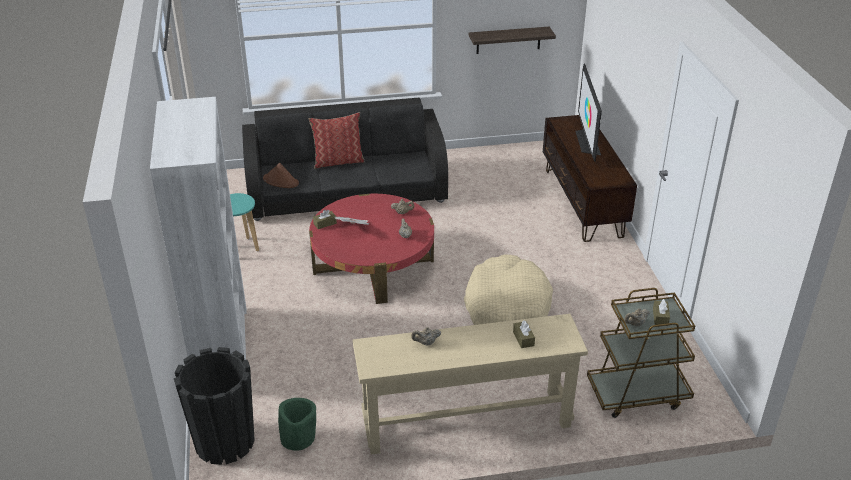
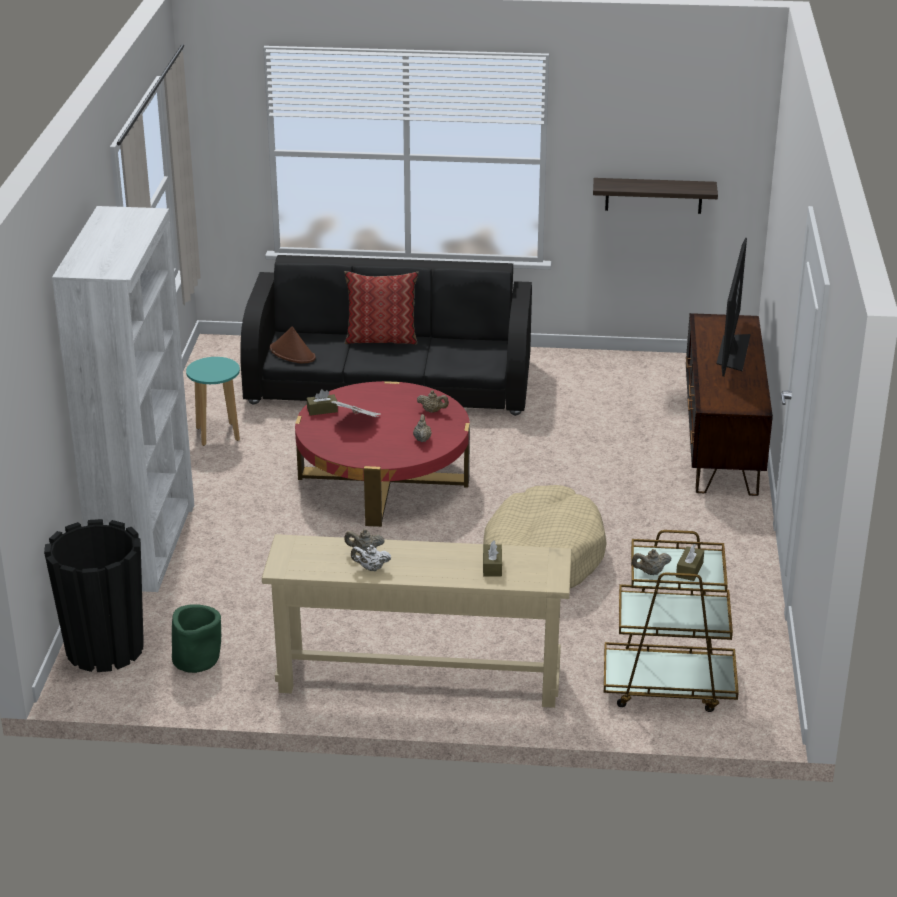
camera: 15 degrees right, 5 degrees down
none -> white teapot [351,545,391,571]

